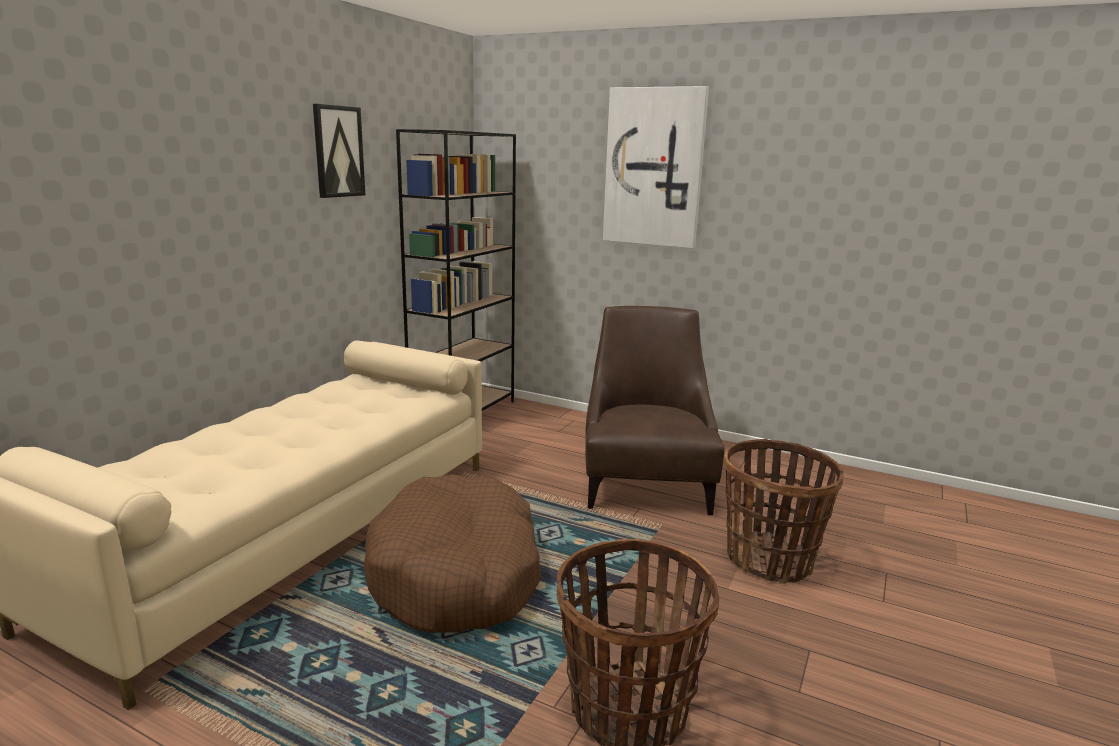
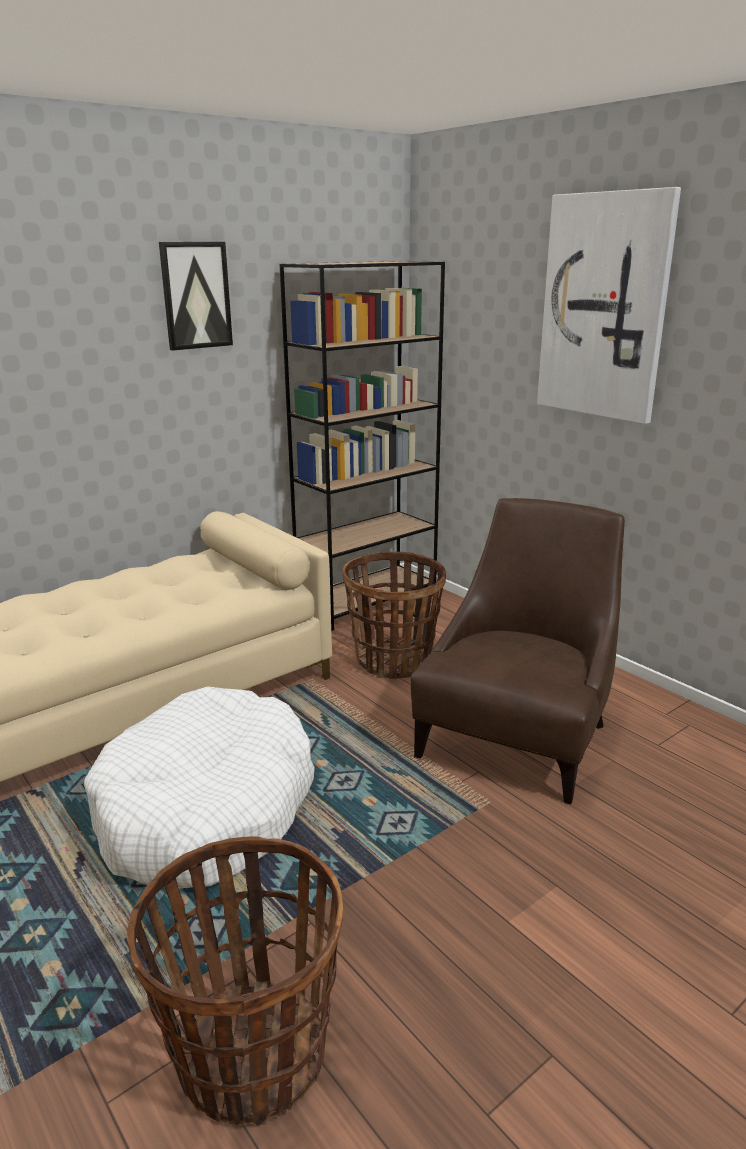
camera: 25 degrees right, 5 degrees up
brown dog bed [363,475,541,633] -> white dog bed [84,686,315,888]
basket [724,439,844,584] -> basket moved to [342,551,446,679]

